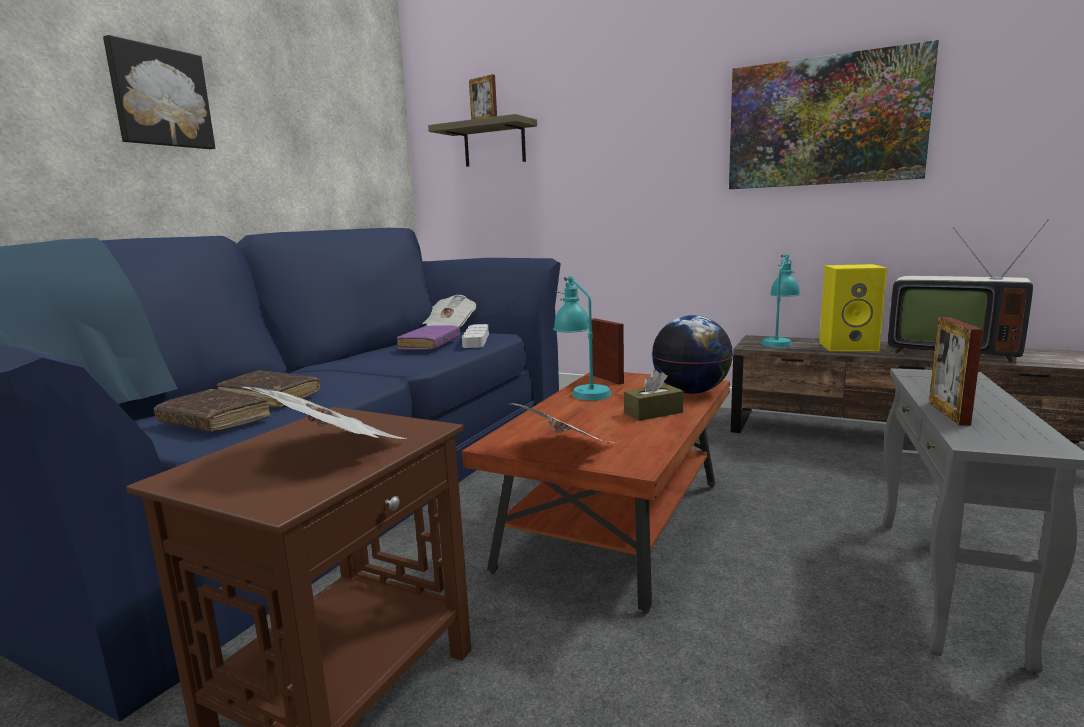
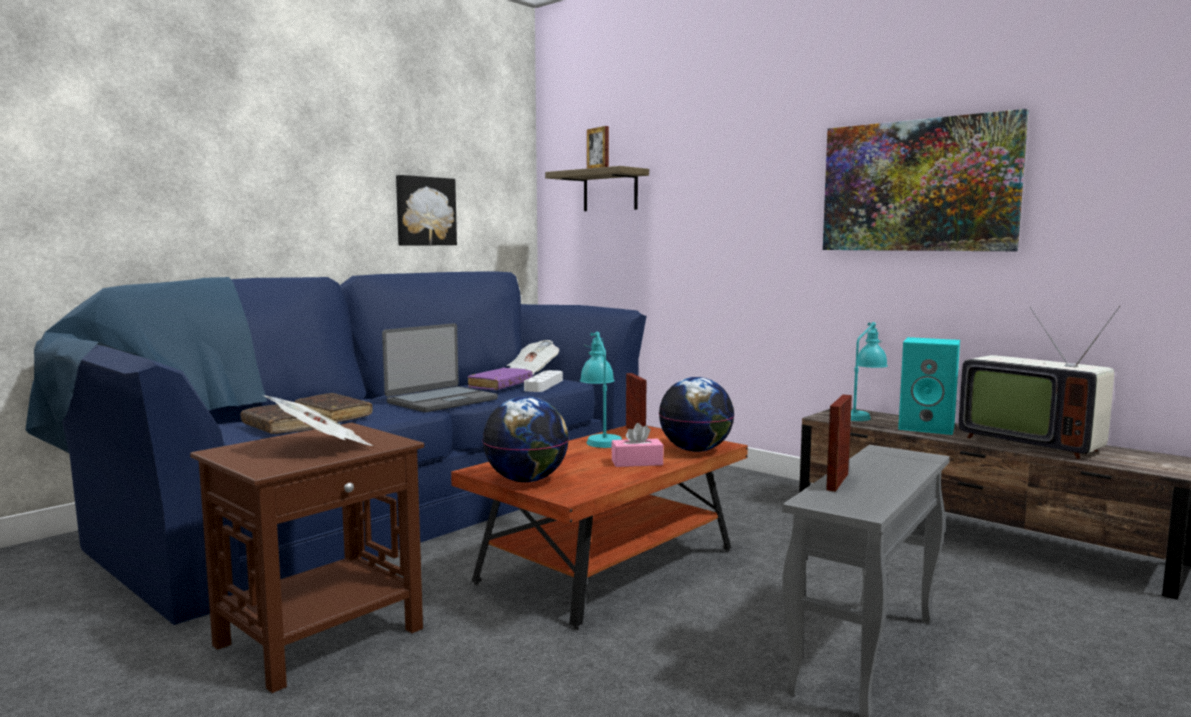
camera: 15 degrees right, 5 degrees down
picture [103,35,215,149] -> picture moved to [396,175,457,246]
newspaper [510,403,615,443] -> globe [482,396,569,482]
brown tissue box [624,370,683,421] -> pink tissue box [611,423,664,467]
yellow speaker [819,264,887,351] -> turquoise speaker [898,337,960,435]
none -> laptop [382,323,498,412]

